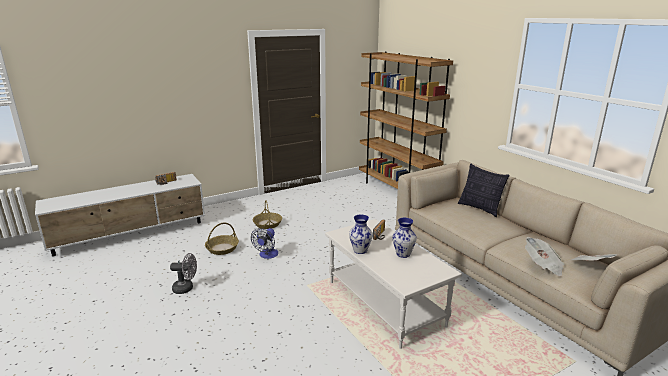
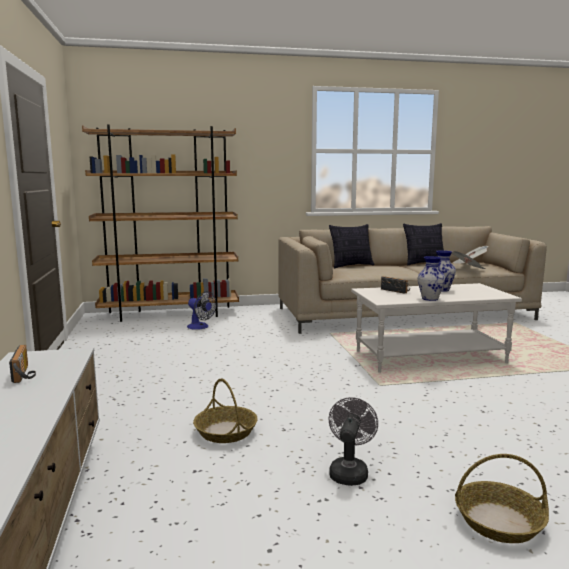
camera: 70 degrees left, 10 degrees down
fan [251,228,278,259] -> fan moved to [187,291,217,330]
basket [253,200,282,229] -> basket moved to [455,454,549,543]
none -> pillow [403,223,444,265]

